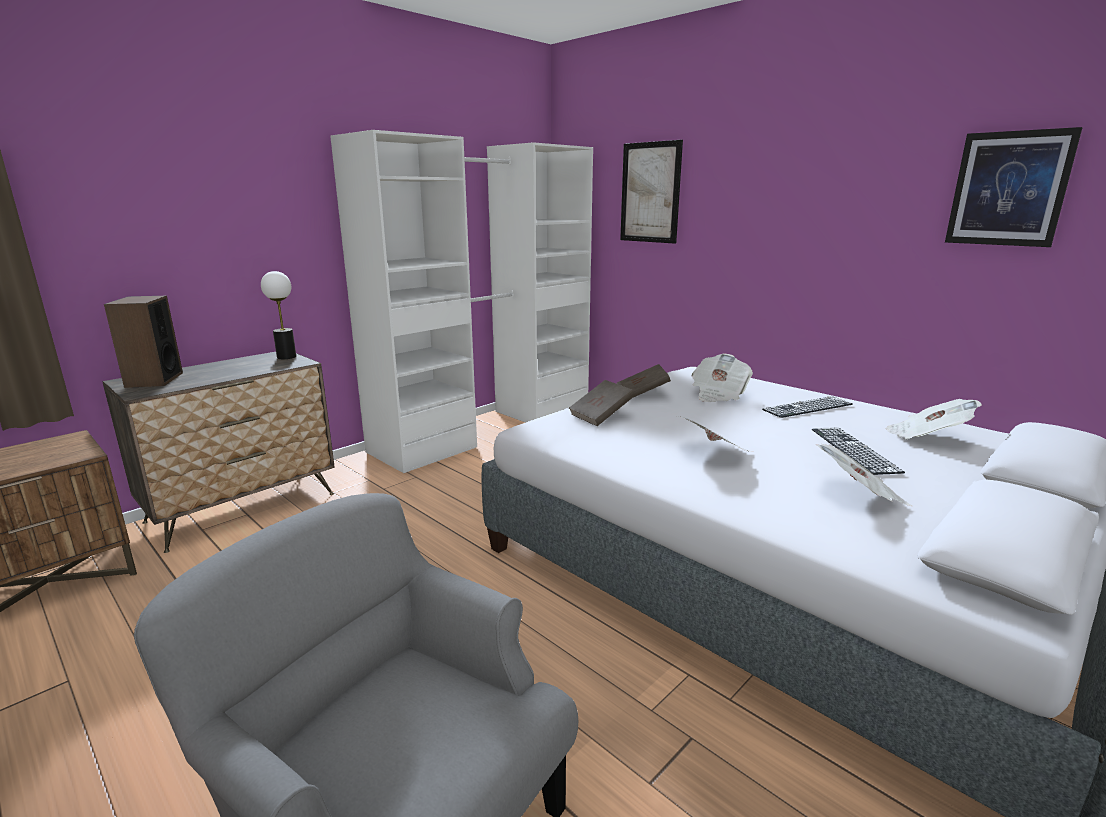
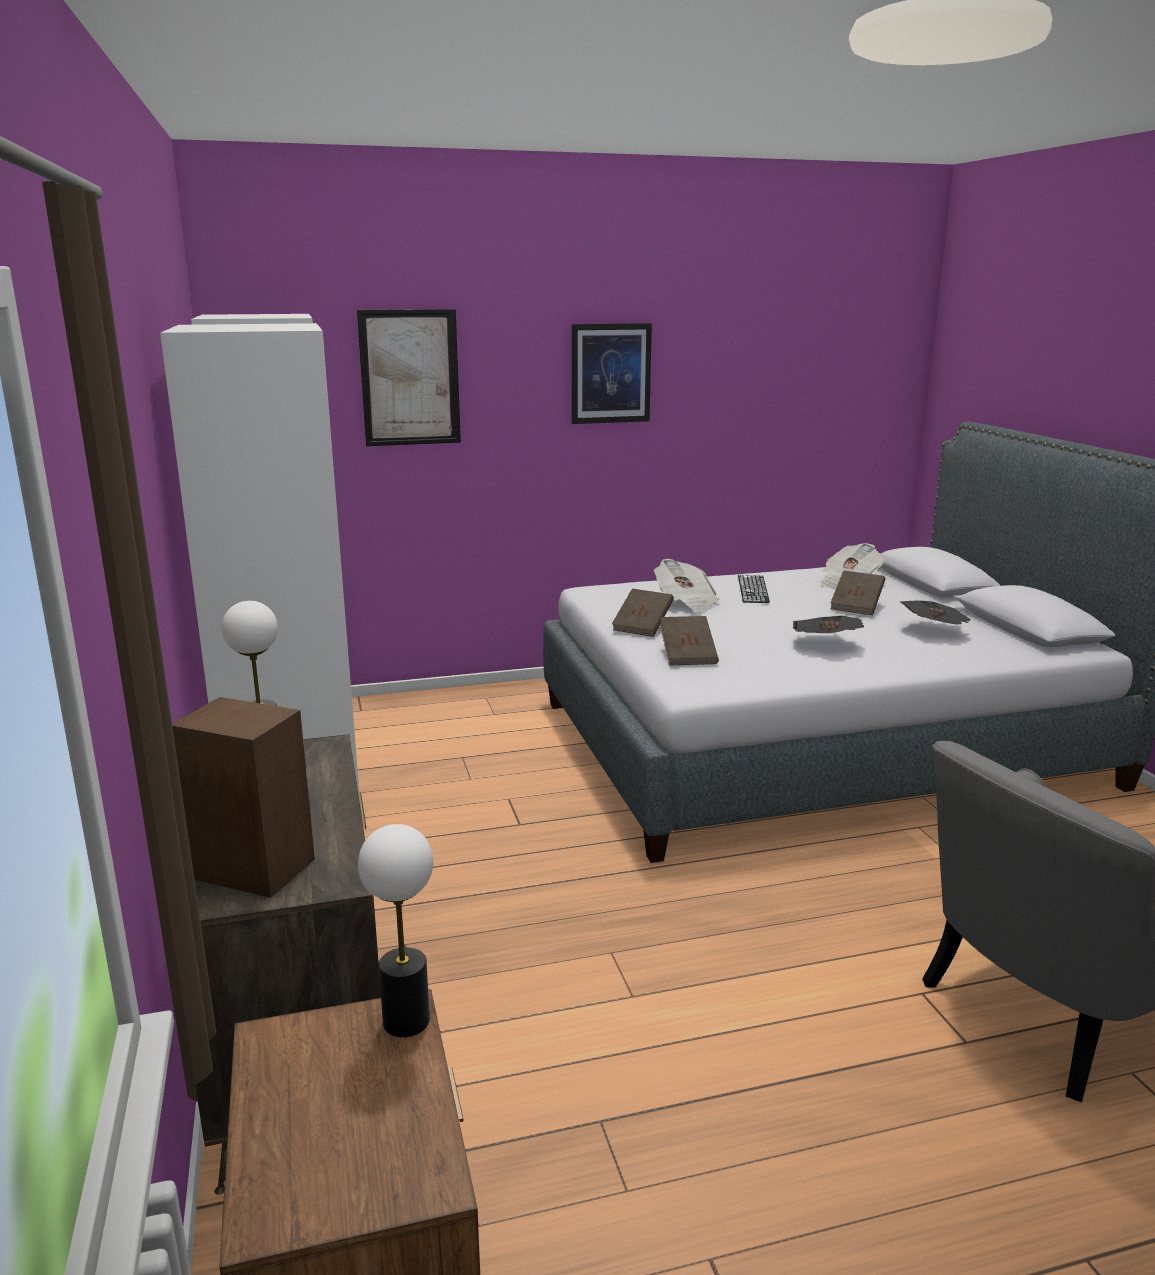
camera: 60 degrees left, 0 degrees up
keyboard [812,427,905,475] -> brown book [831,570,885,615]
picture [945,127,1082,247] -> picture moved to [572,323,652,424]
none -> table lamp [358,824,433,1037]

